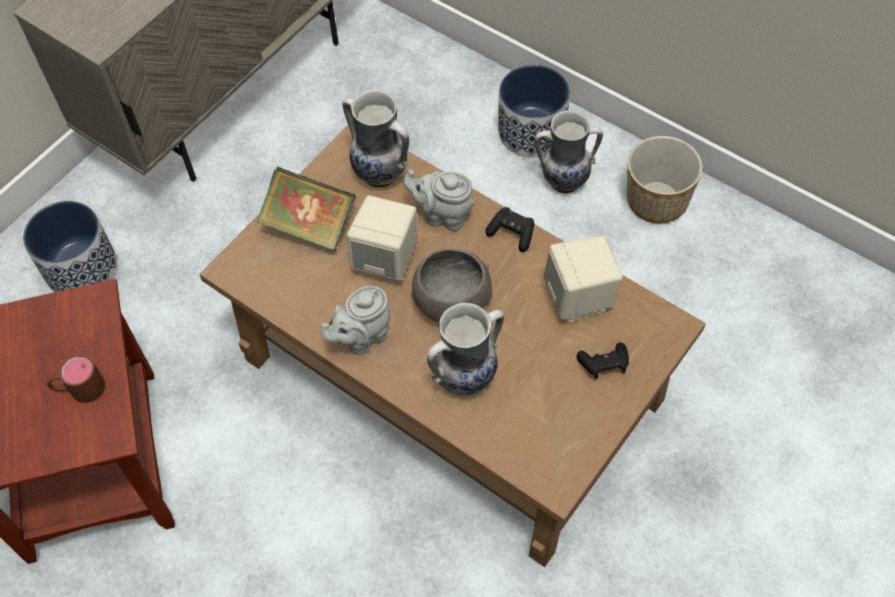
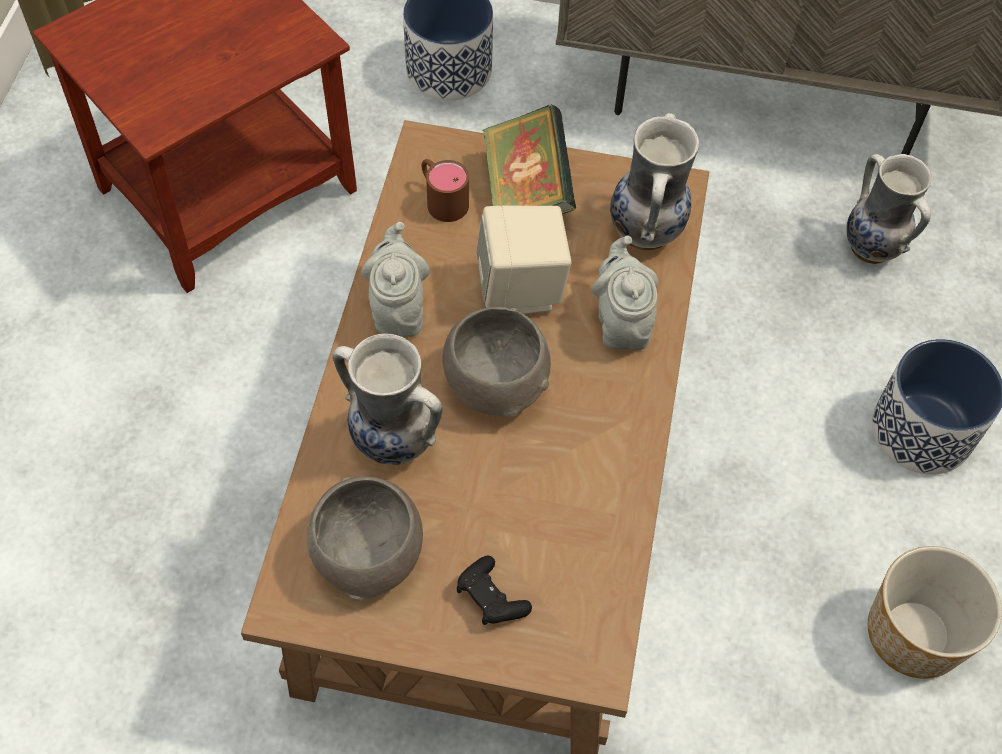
camera: 60 degrees right, 0 degrees up
brown mug [47,355,105,403] -> brown mug moved to [421,159,469,222]
grey teapot [322,285,390,355] -> grey teapot turned 60 degrees clockwise [361,222,430,337]
black game controller [485,207,534,252] -> none
vase [535,111,603,193] -> vase moved to [846,154,932,264]
beige speaker [543,236,623,323] -> none
none -> grey bowl [307,476,423,601]

